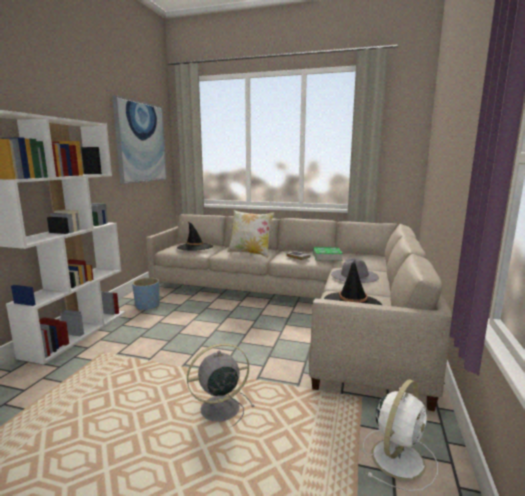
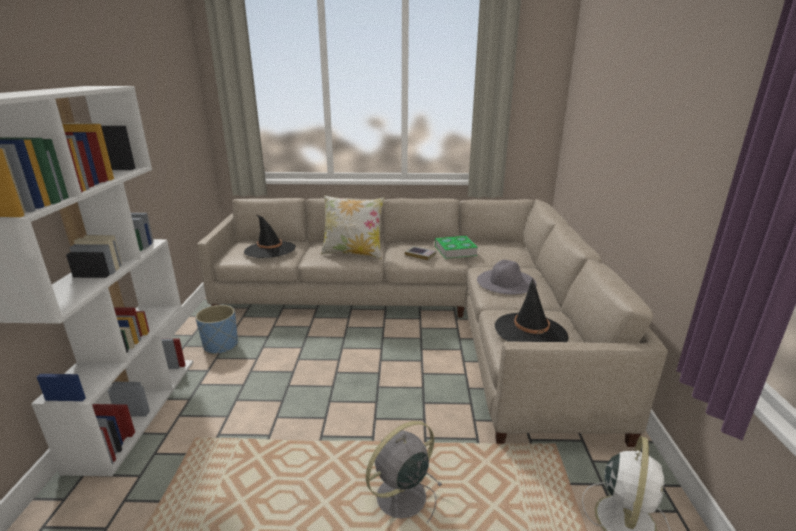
camera: 15 degrees left, 10 degrees up
picture [112,95,167,184] -> none

